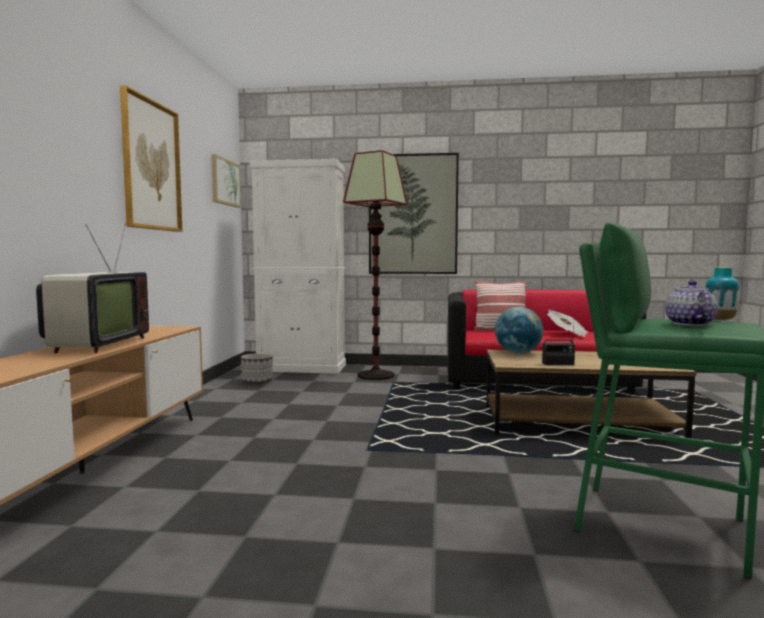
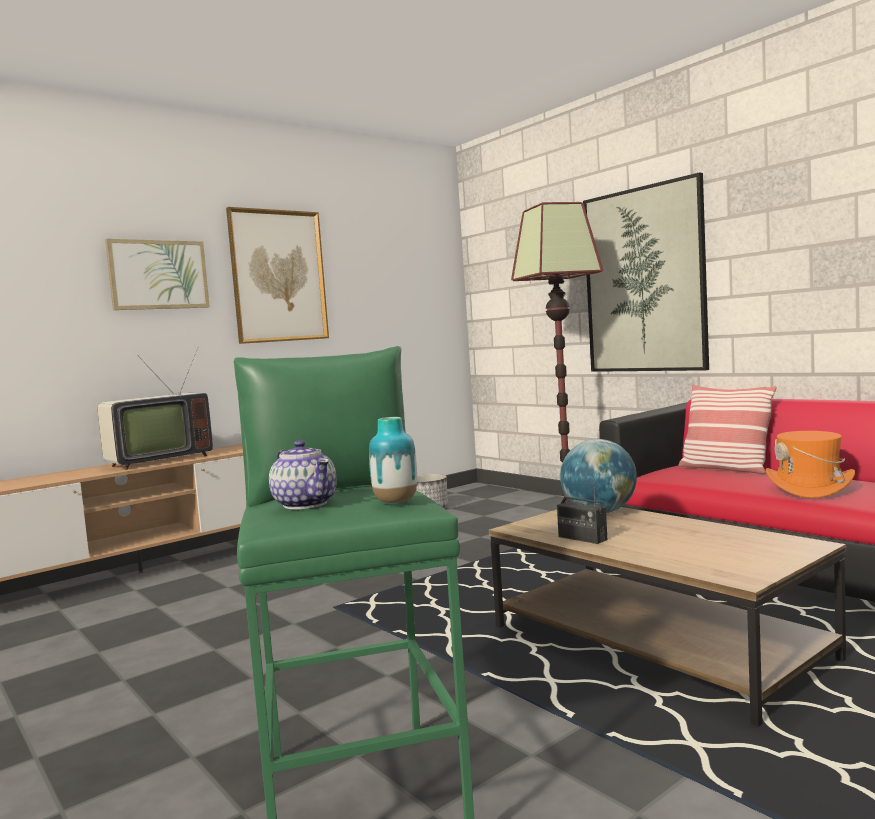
camera: 45 degrees right, 0 degrees up
picture [211,154,241,208] -> picture moved to [105,239,210,310]
white cabinet [250,159,346,374] -> none
newspaper [548,310,588,337] -> orange hat [766,431,855,498]
teapot [665,280,718,326] -> teapot turned 90 degrees clockwise [269,440,337,509]

